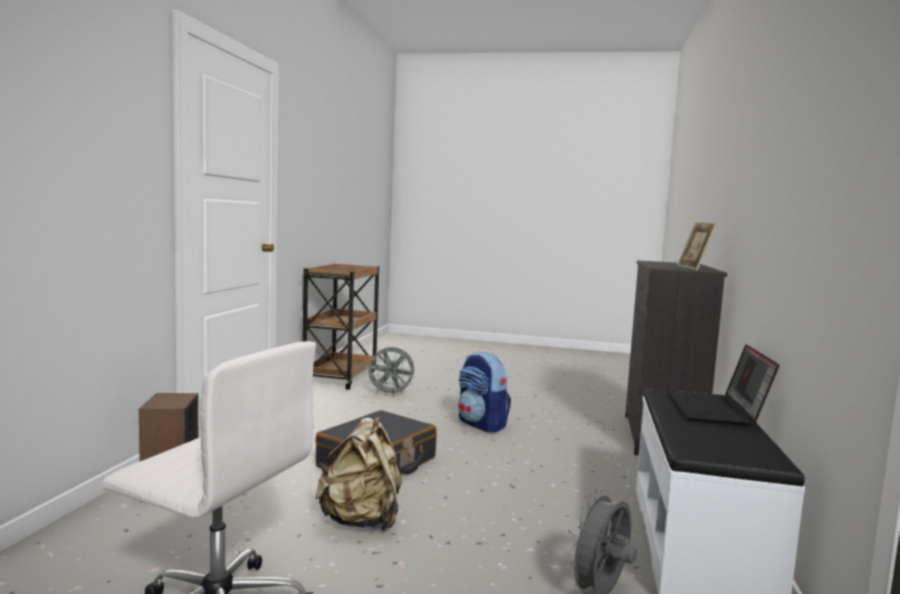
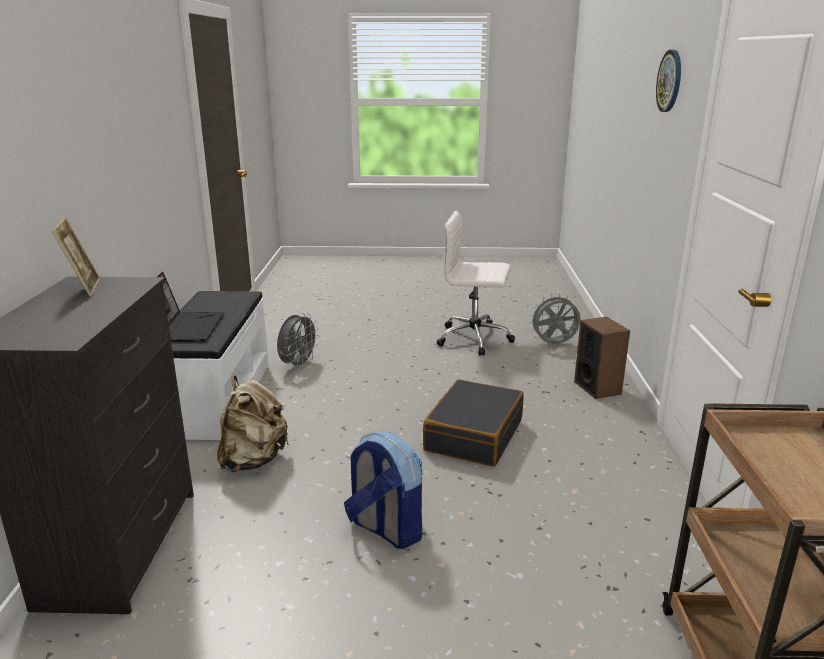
camera: 170 degrees right, 15 degrees up
beige backpack [315,417,402,532] -> beige backpack moved to [217,375,289,472]
grey fan [365,346,416,397] -> grey fan moved to [529,294,581,344]
none -> wall clock [656,50,681,112]

